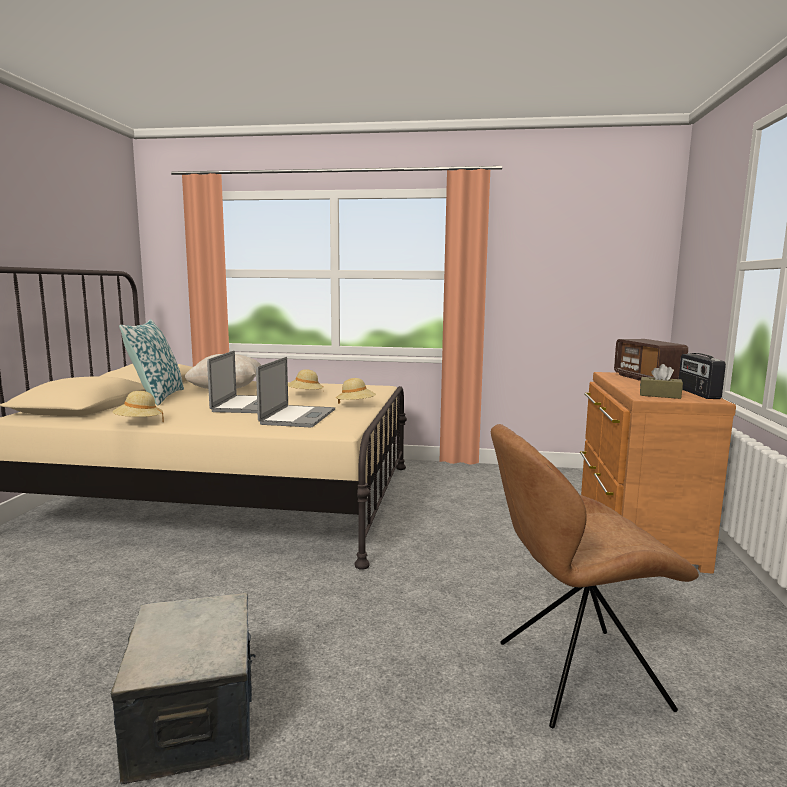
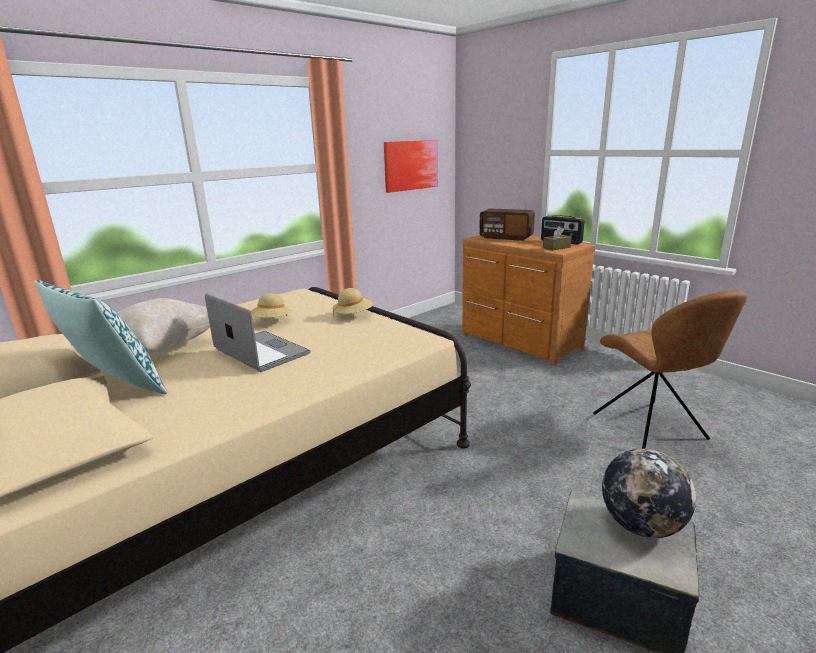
camera: 50 degrees left, 10 degrees up
beige hat [112,391,164,422] -> none
laptop [256,357,335,427] -> none
brown chair [491,424,699,729] -> brown chair turned 45 degrees counterclockwise [593,290,747,449]
none -> picture [384,140,438,193]
none -> globe [602,448,696,538]

